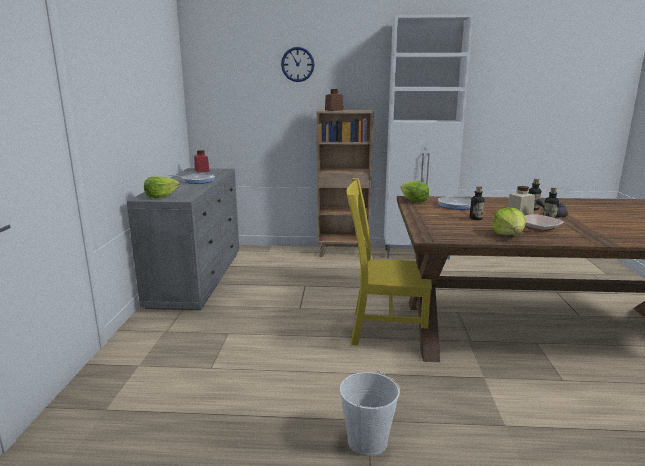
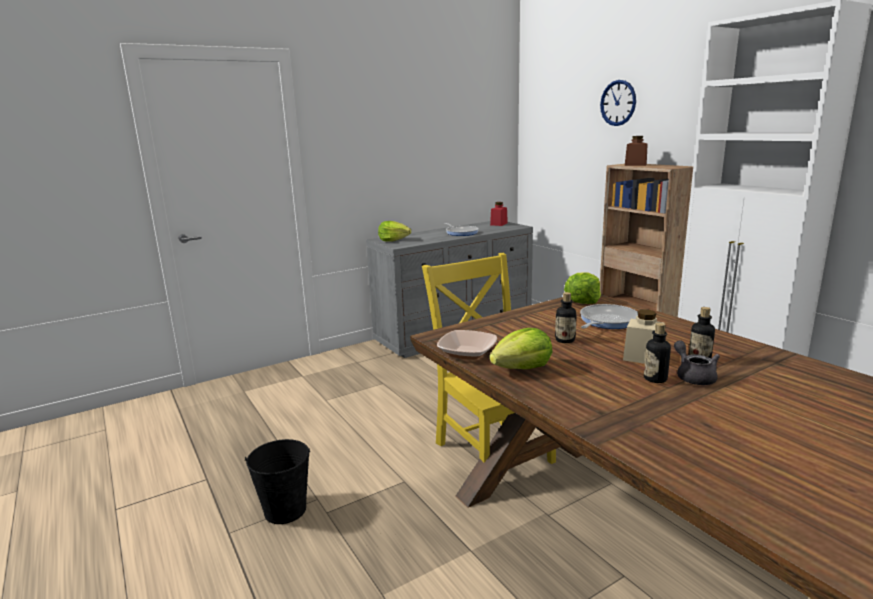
camera: 55 degrees right, 0 degrees up
white bucket [340,371,400,456] -> black bucket [245,439,310,524]
bowl [524,214,564,232] -> bowl moved to [437,330,497,360]

